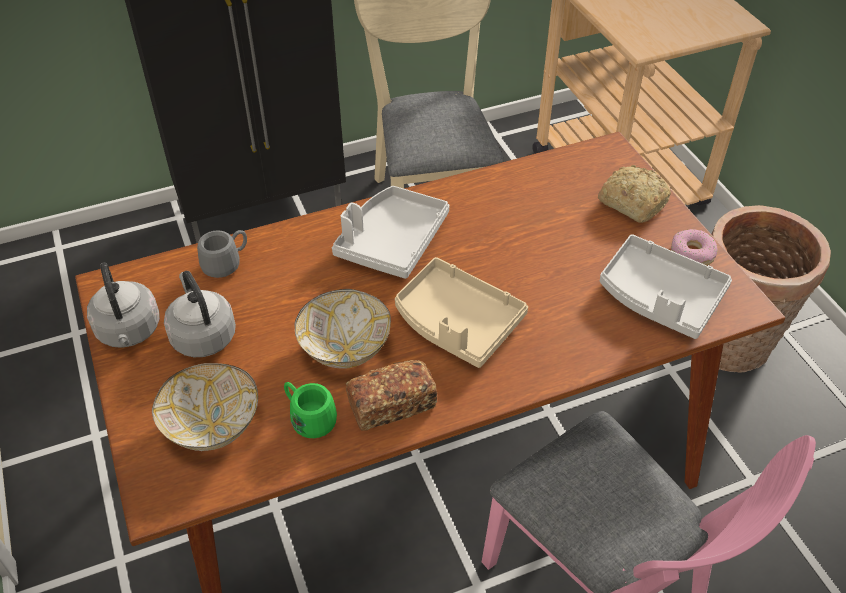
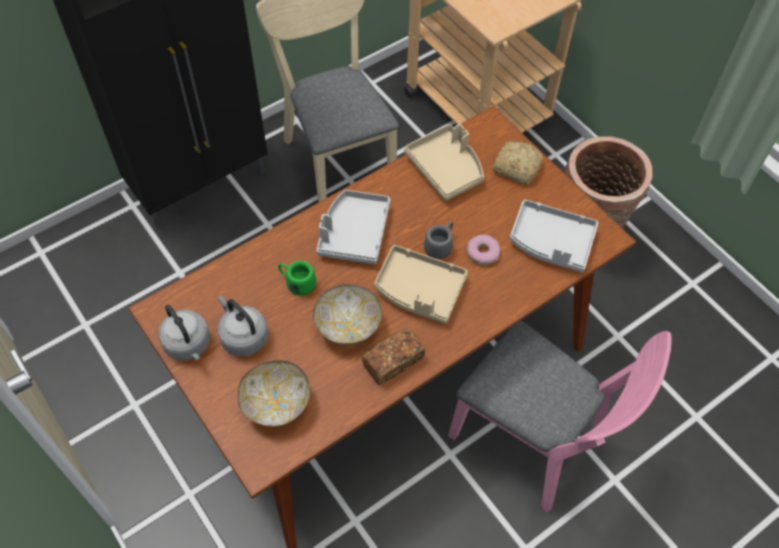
camera: 15 degrees left, 10 degrees up
grey mug [197,230,247,278] -> grey mug moved to [424,221,453,259]
green mug [284,382,337,438] -> green mug moved to [278,261,316,296]
donut [671,229,717,265] -> donut moved to [467,235,500,265]
none -> beige tray [404,124,484,201]

